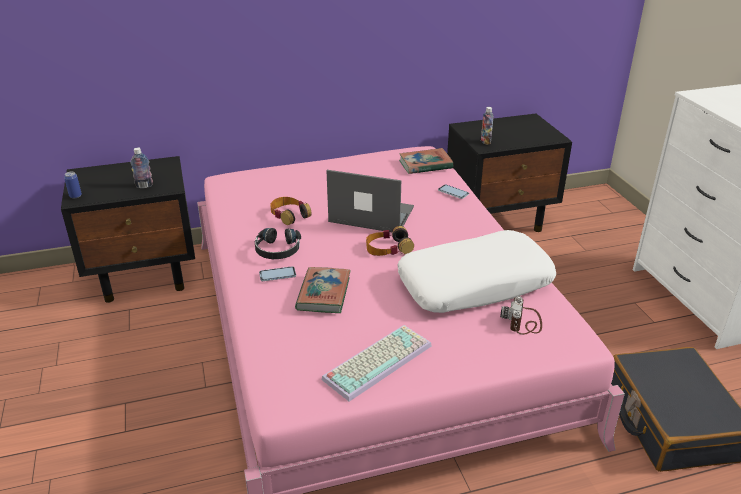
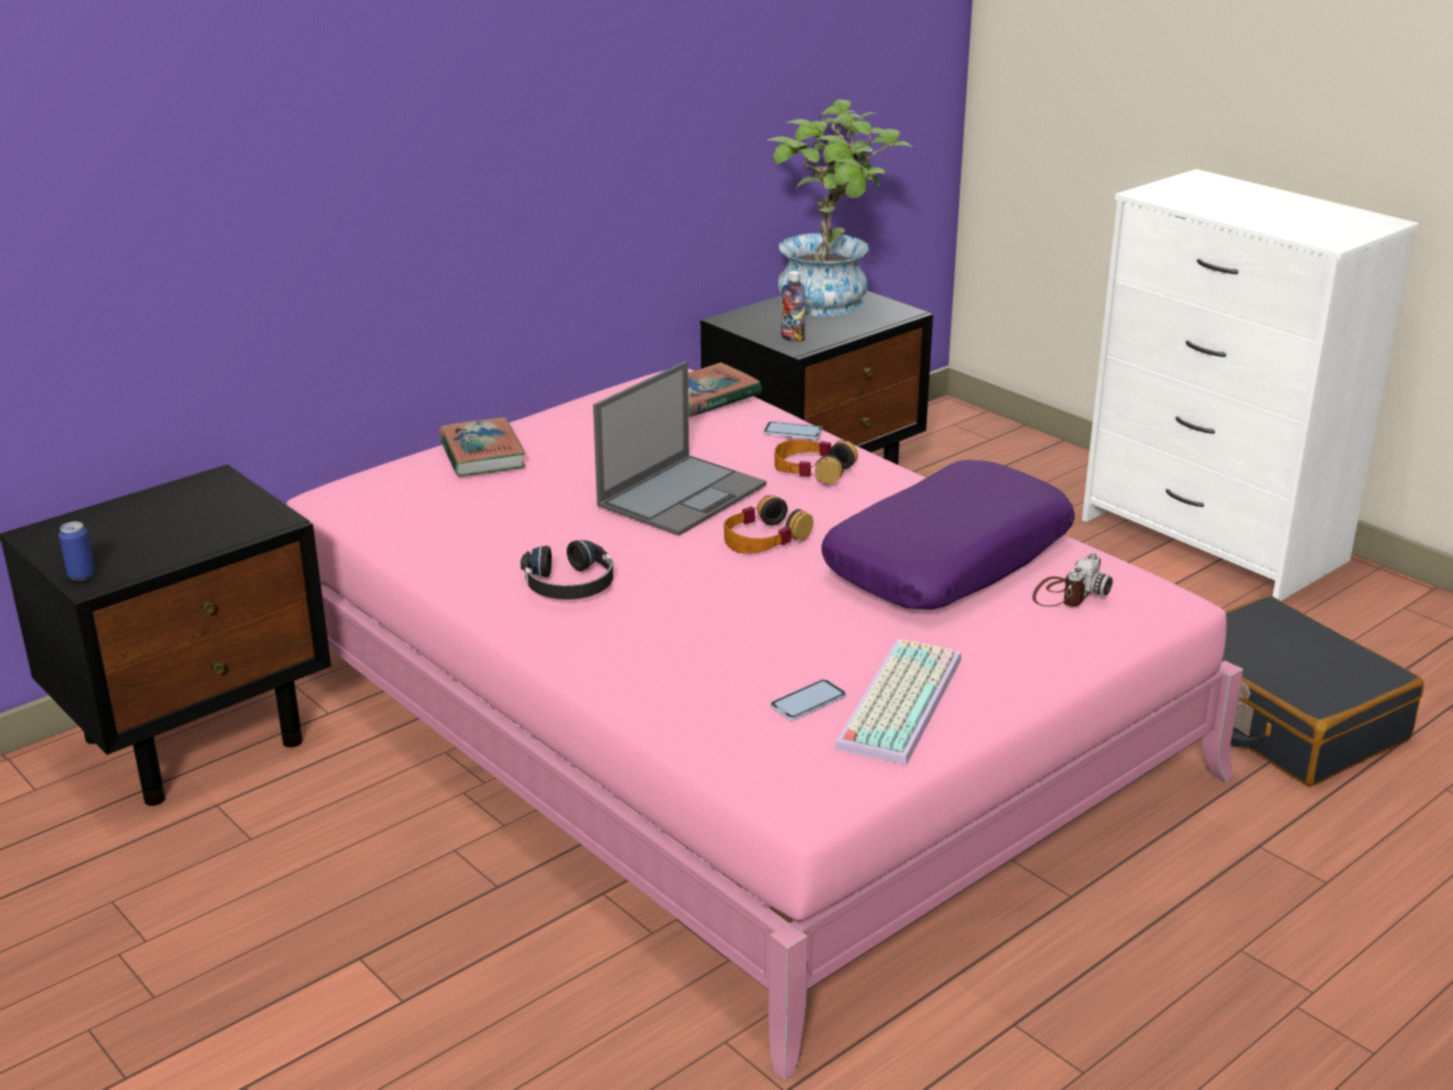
camera: 25 degrees left, 5 degrees down
bottle [131,147,153,188] -> none
phone [259,266,296,281] -> phone moved to [770,679,846,720]
headphones [270,197,311,225] -> headphones moved to [774,440,858,485]
book [295,267,351,313] -> book moved to [439,418,526,477]
laptop [327,170,414,232] -> laptop turned 135 degrees clockwise [593,361,766,536]
white pillow [397,230,556,313] -> purple pillow [821,460,1075,610]
camera [500,296,542,335] -> camera turned 135 degrees counterclockwise [1032,553,1113,607]
none -> potted plant [768,100,917,317]

